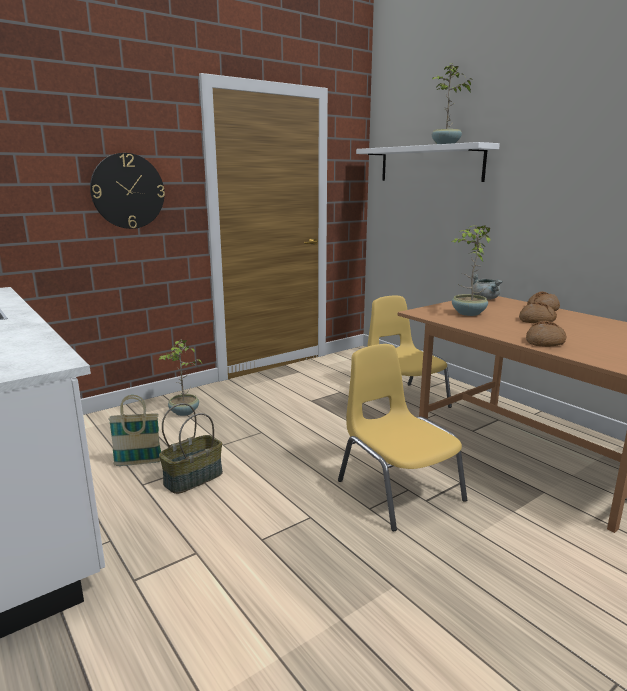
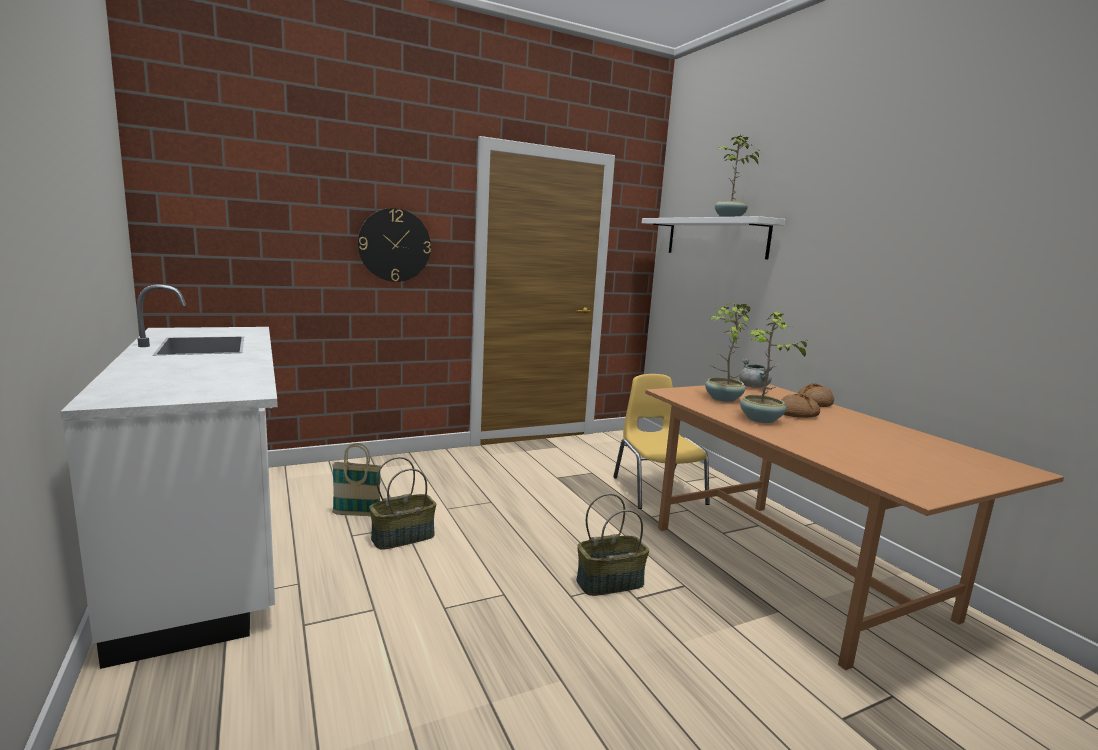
camera: 10 degrees right, 5 degrees down
potted plant [159,340,202,416] -> potted plant moved to [740,311,813,423]
yellow chair [338,344,467,531] -> basket [577,493,649,596]
bread [526,321,566,347] -> none

